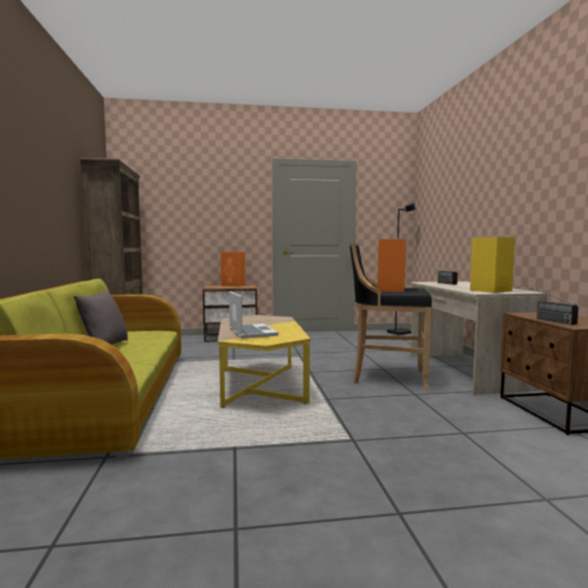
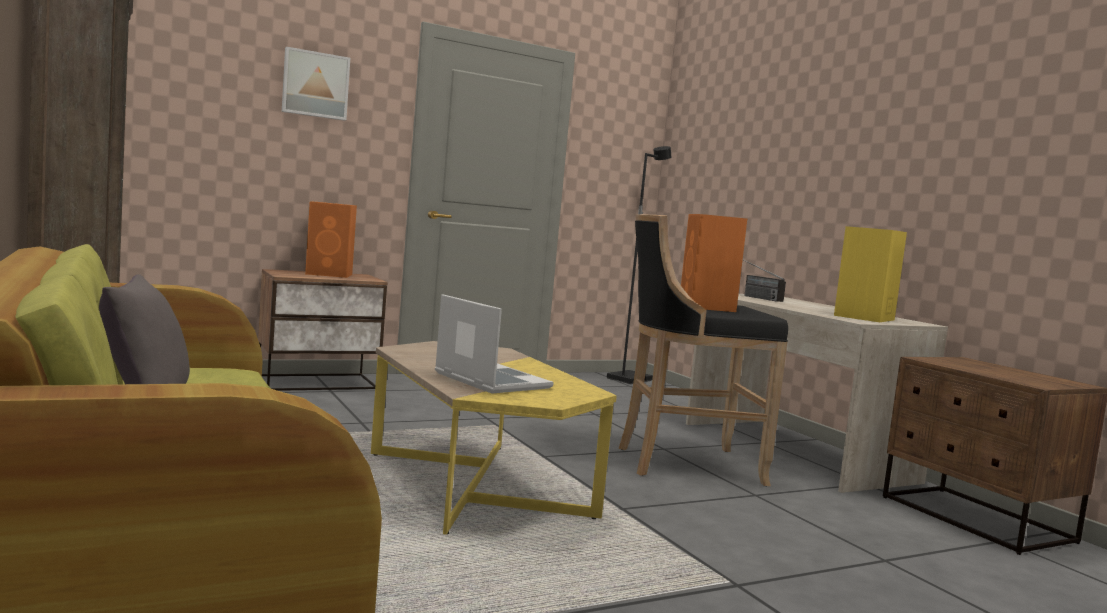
camera: 20 degrees left, 0 degrees up
radio [528,286,579,325] -> none
none -> picture [282,47,350,121]

